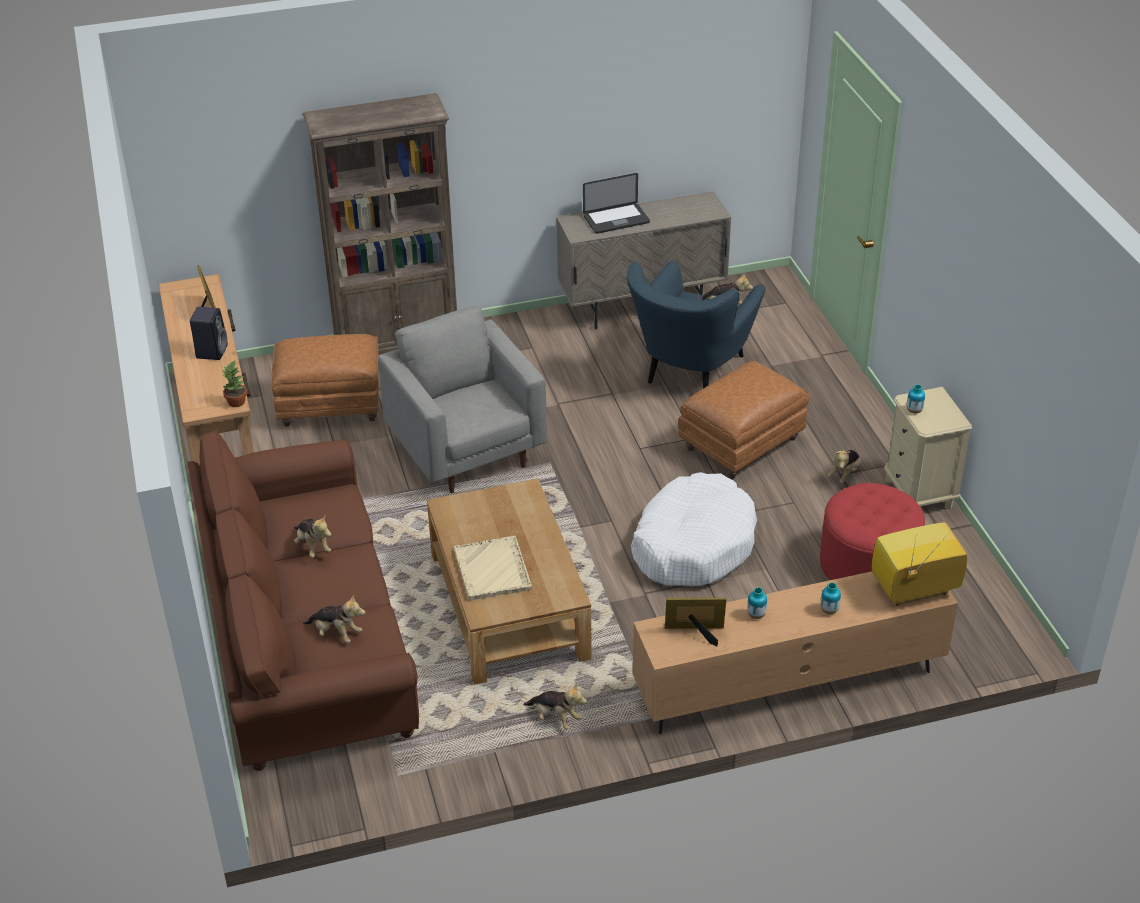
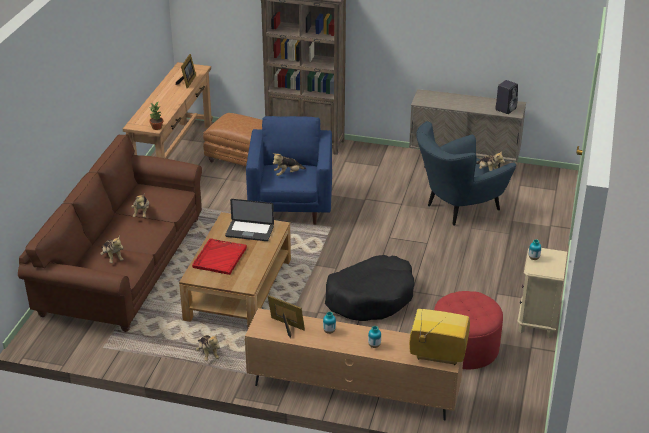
camera: 30 degrees right, 5 degrees down
black speaker [190,307,228,360] -> black speaker moved to [495,80,518,114]
grey armchair [378,306,548,493] -> blue armchair [246,116,332,225]
beige tray [454,536,532,600] -> red tray [192,238,247,275]
laptop [583,173,650,234] -> laptop moved to [225,199,274,241]
white dog bed [631,472,757,586] -> black dog bed [325,255,414,321]
brown ottoman [678,361,810,478] -> none
plush toy [827,450,861,483] -> plush toy moved to [273,153,306,176]

